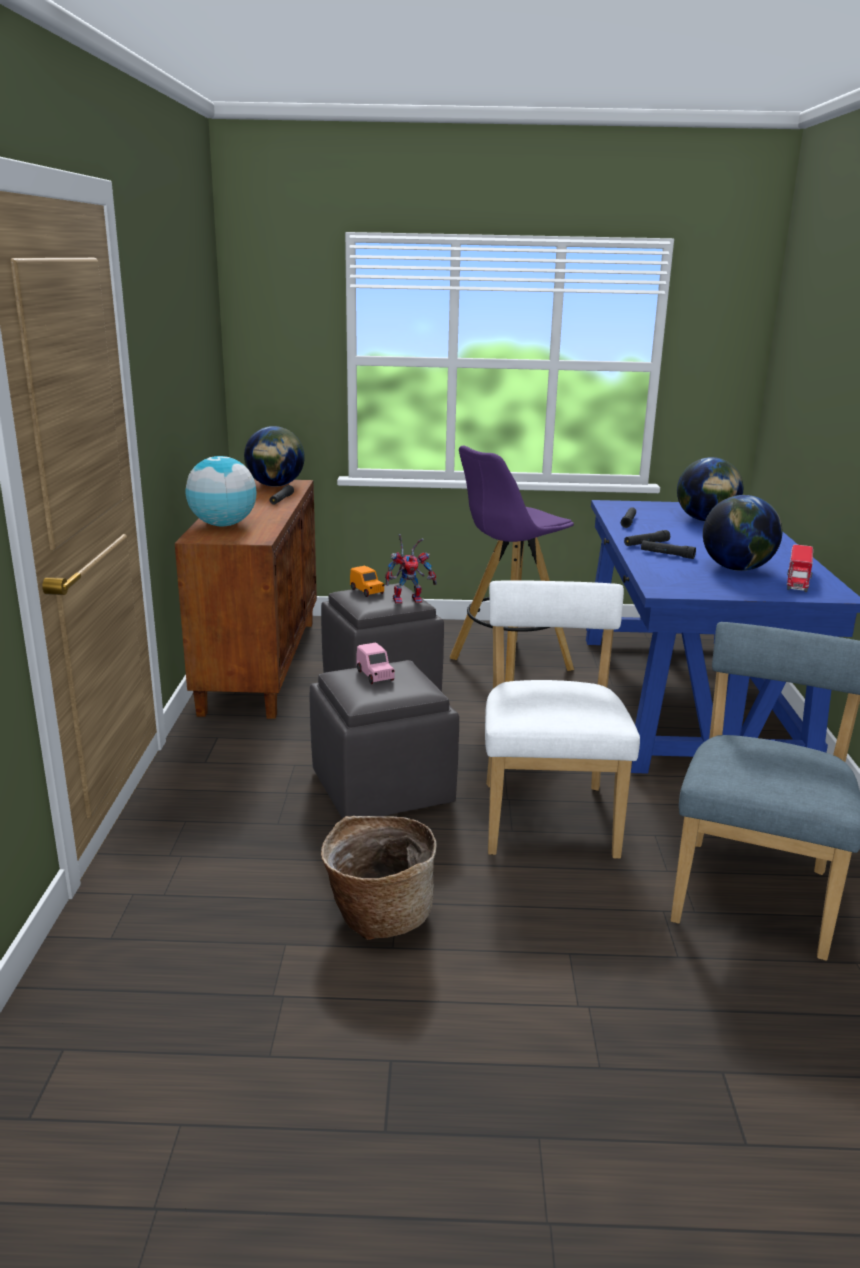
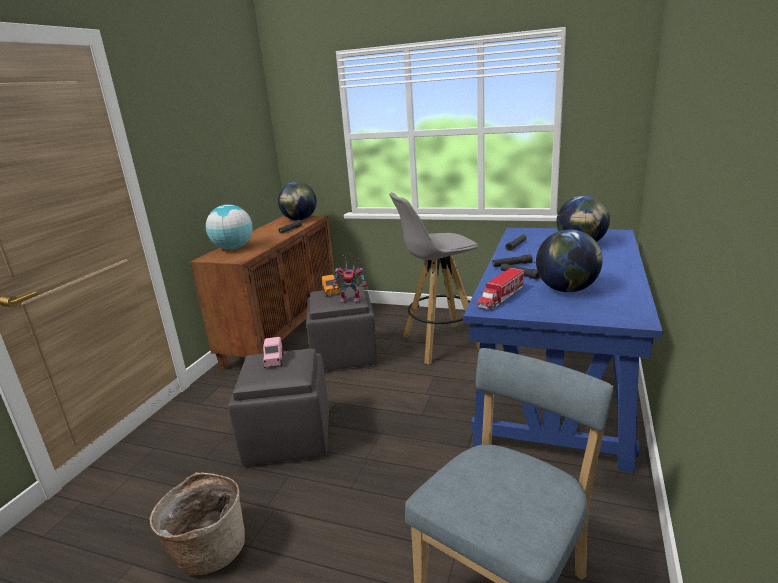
camera: 20 degrees right, 0 degrees up
purple stool [450,446,574,682] -> grey stool [389,192,480,365]
white chair [485,580,640,859] -> none
toy truck [787,544,813,592] -> toy truck moved to [477,268,524,310]

